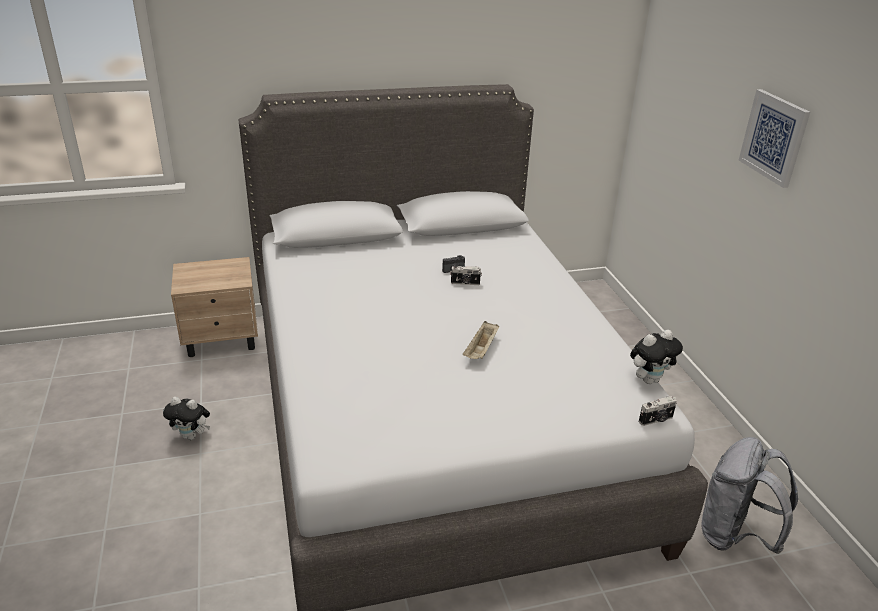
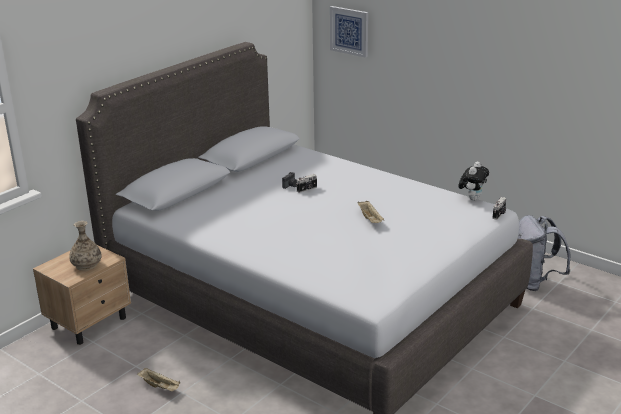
camera: 35 degrees left, 5 degrees down
plush toy [163,397,210,440] -> beige tray [137,368,181,392]
picture [739,89,810,188] -> picture moved to [330,6,368,58]
none -> vase [69,221,102,271]

